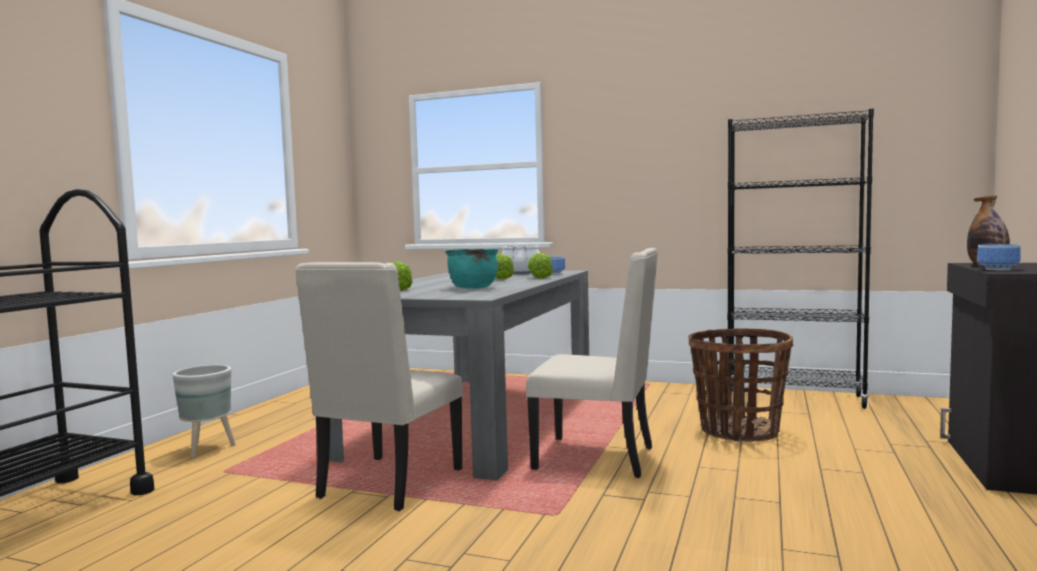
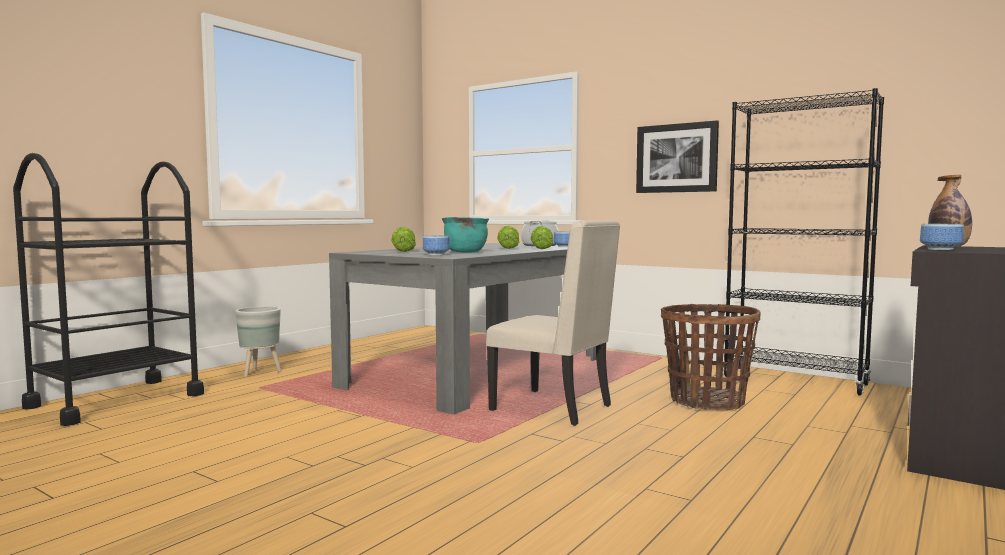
camera: 15 degrees right, 0 degrees up
beige chair [295,262,463,511] -> none
none -> bowl [423,236,450,255]
none -> picture [636,121,719,193]

